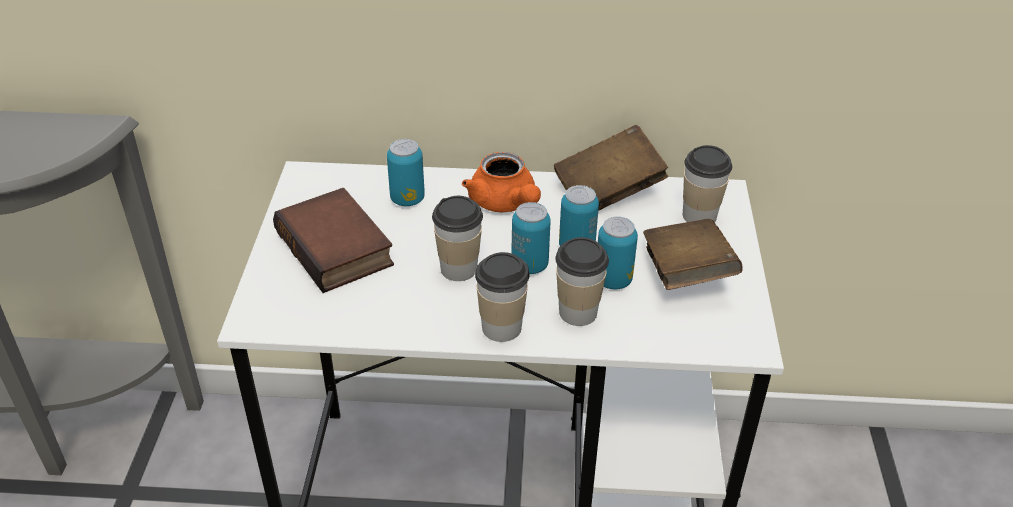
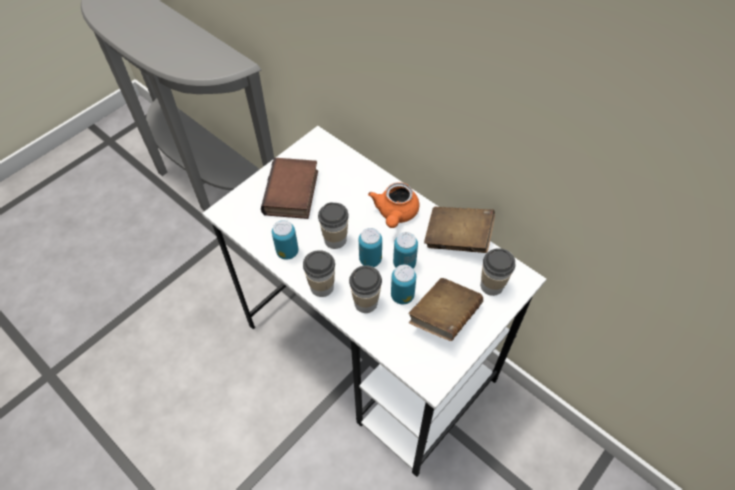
camera: 40 degrees right, 15 degrees up
can [387,139,425,206] -> can moved to [272,220,298,260]

